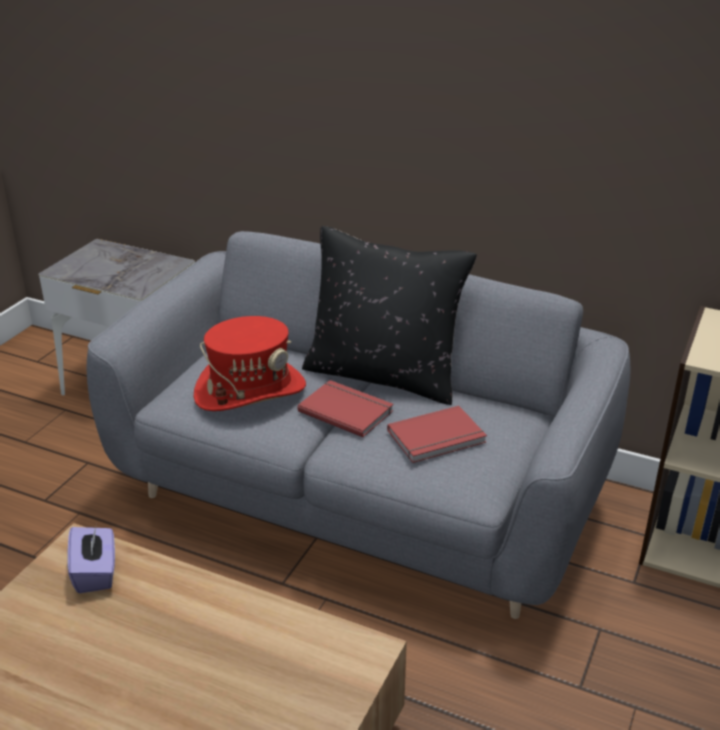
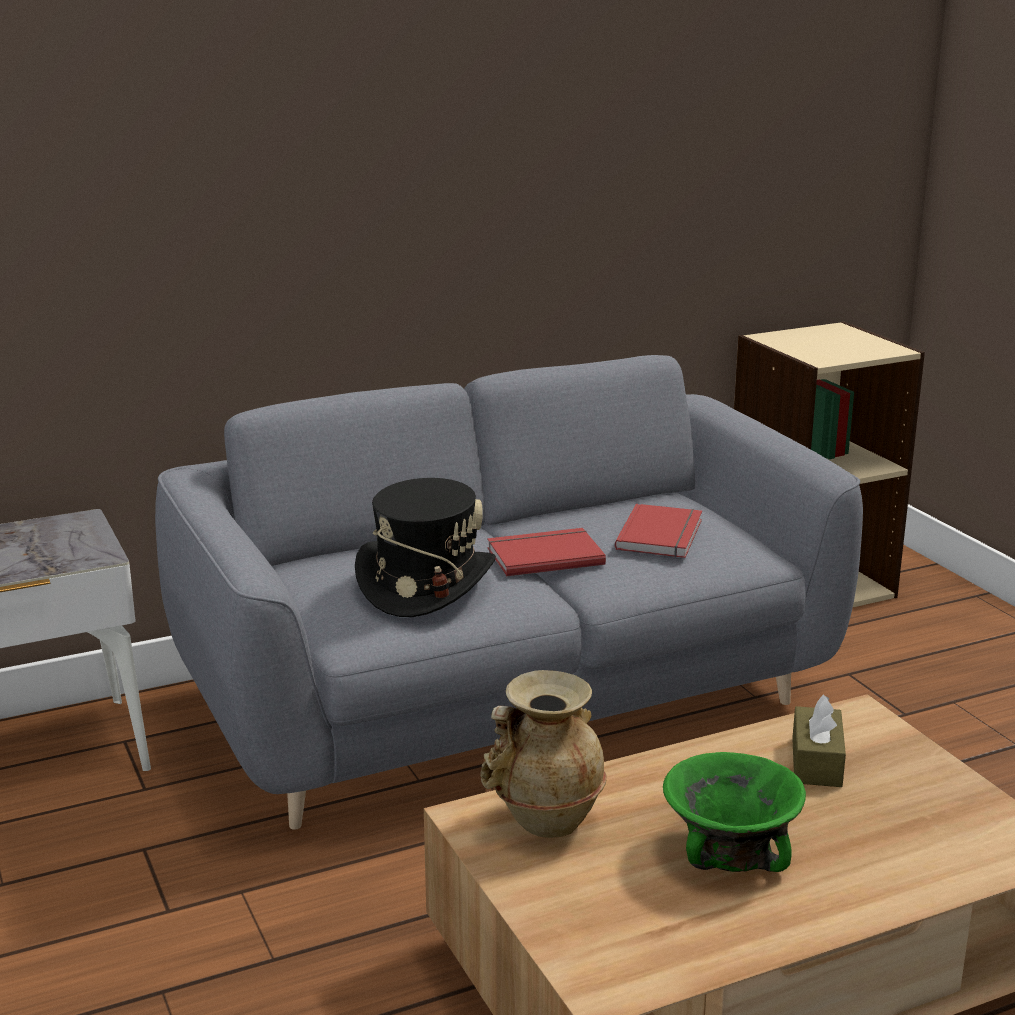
camera: 50 degrees left, 10 degrees down
purple tissue box [67,524,115,593] -> beige vase [480,670,607,838]
red hat [194,316,306,411] -> black hat [355,478,496,617]
black pillow [302,226,477,405] -> none
none -> green bowl [663,752,806,872]
none -> brown tissue box [792,695,846,787]

